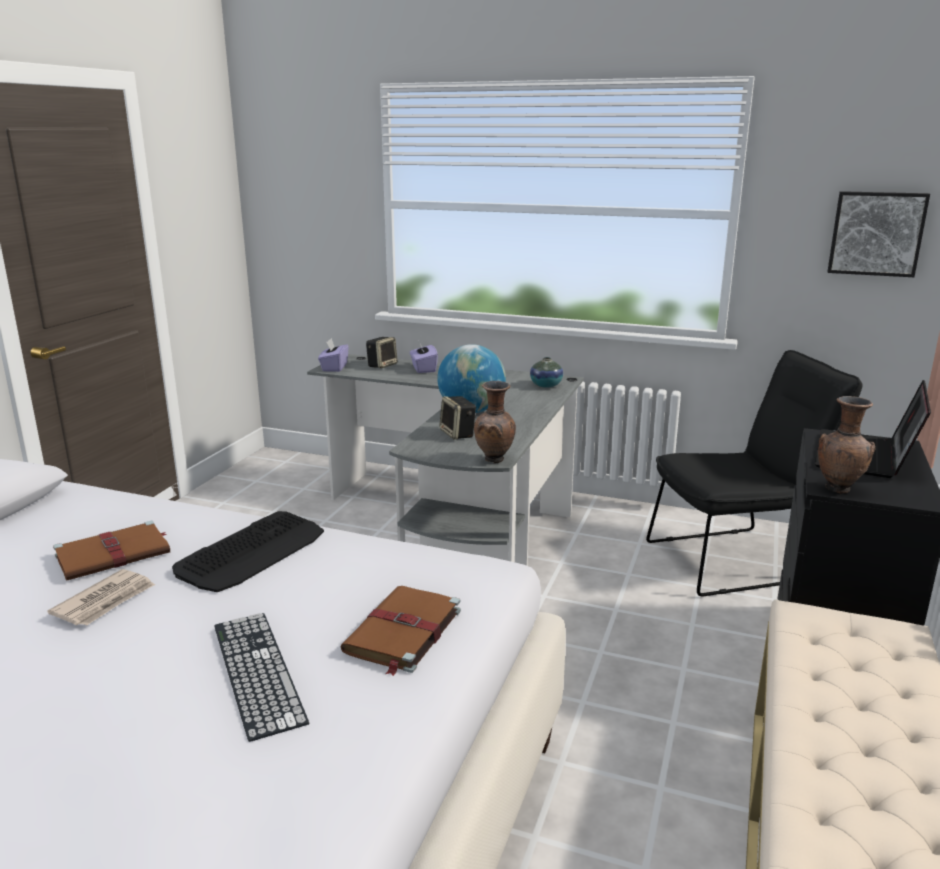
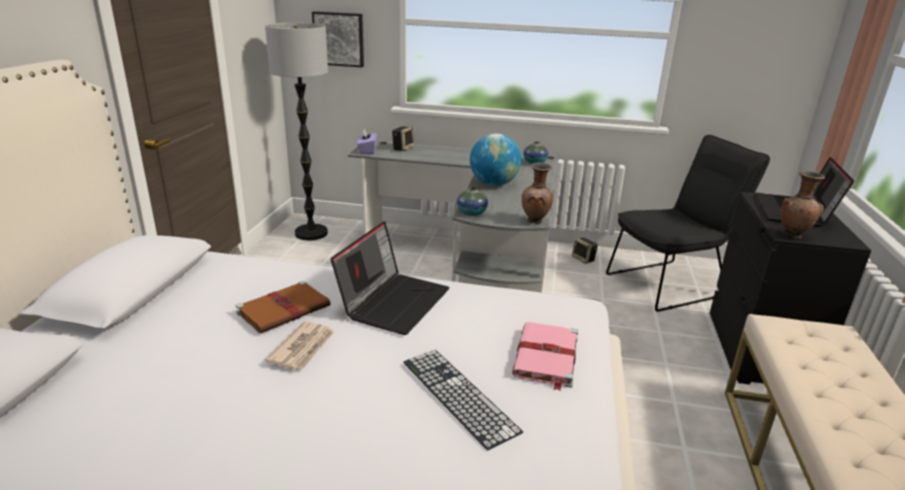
camera: 10 degrees left, 5 degrees up
keyboard [172,511,324,592] -> laptop [331,221,450,335]
brown book [341,586,461,676] -> pink book [512,322,578,391]
purple tissue box [410,344,438,373] -> none
speaker [439,396,476,440] -> speaker moved to [572,237,598,264]
picture [827,191,930,277] -> picture moved to [312,11,364,67]
none -> floor lamp [265,23,328,240]
none -> vase [457,187,488,216]

